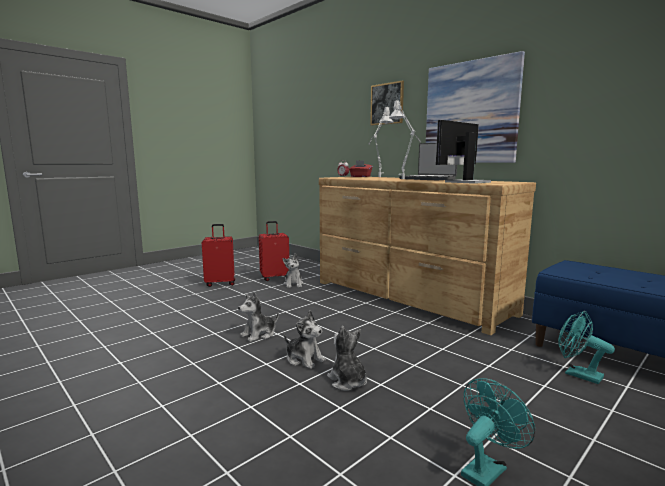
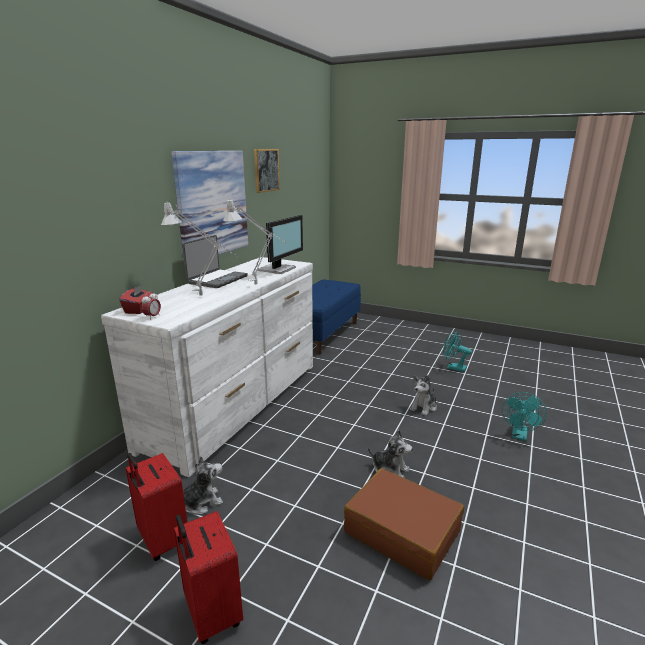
camera: 110 degrees left, 10 degrees up
plush toy [284,311,326,369] -> none
brown dresser [319,177,536,335] -> white dresser [101,257,313,477]
picture [370,81,404,125] -> picture moved to [254,149,280,193]
monitor [436,120,491,184] -> monitor turned 90 degrees counterclockwise [257,215,303,274]
turquoise fan [558,311,615,384] -> turquoise fan moved to [502,392,547,441]
none -> brown suitcase [344,468,464,580]

